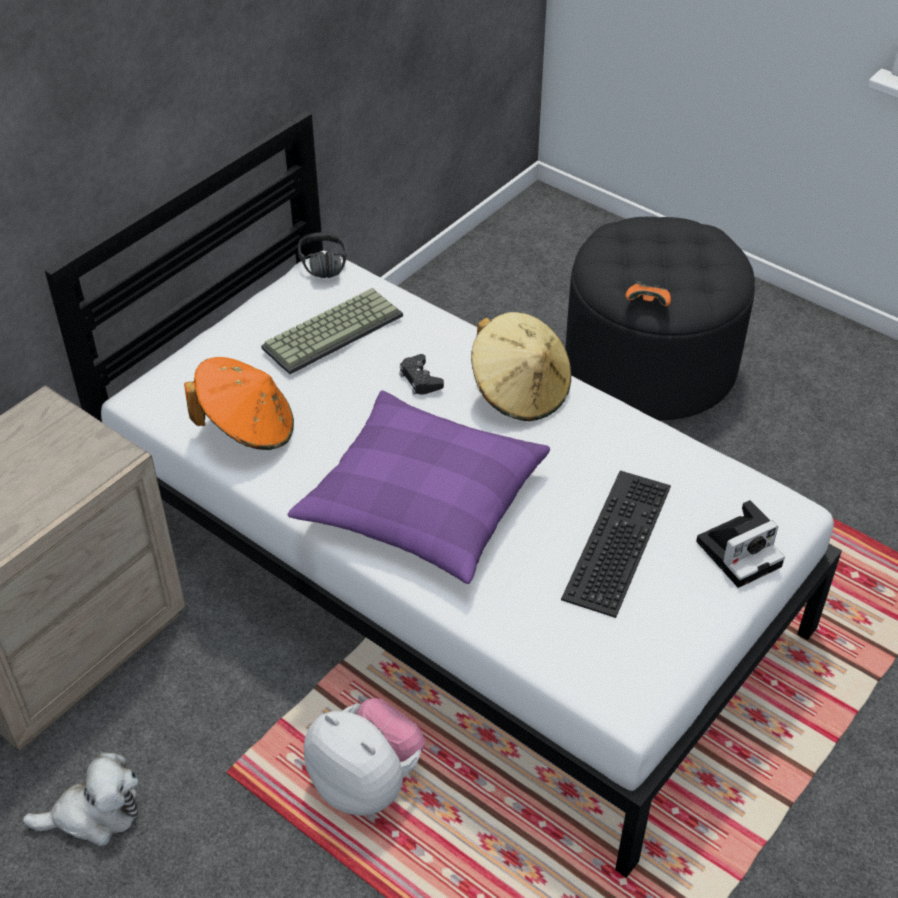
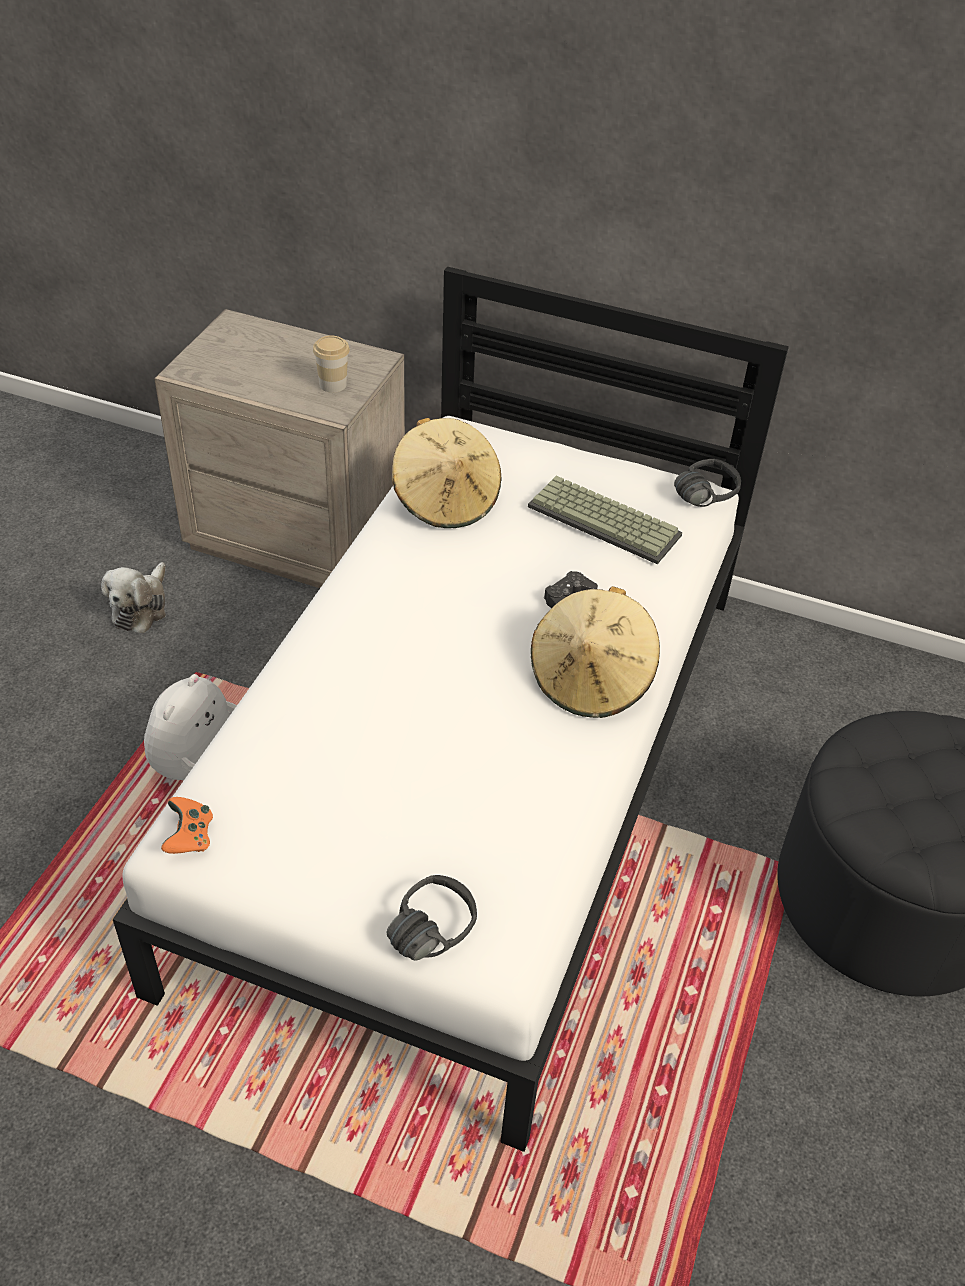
camera: 70 degrees right, 0 degrees up
plush toy [23,752,138,846] -> plush toy turned 45 degrees clockwise [101,562,166,633]
orange hat [184,357,294,450] -> beige hat [392,418,502,528]
purple pillow [288,390,550,584] -> none
keyboard [561,471,671,618] -> none
orange game controller [625,282,671,306] -> orange game controller moved to [161,797,213,854]
camera [696,500,785,588] -> black headphones [386,875,477,961]
none -> cup [313,336,350,393]

